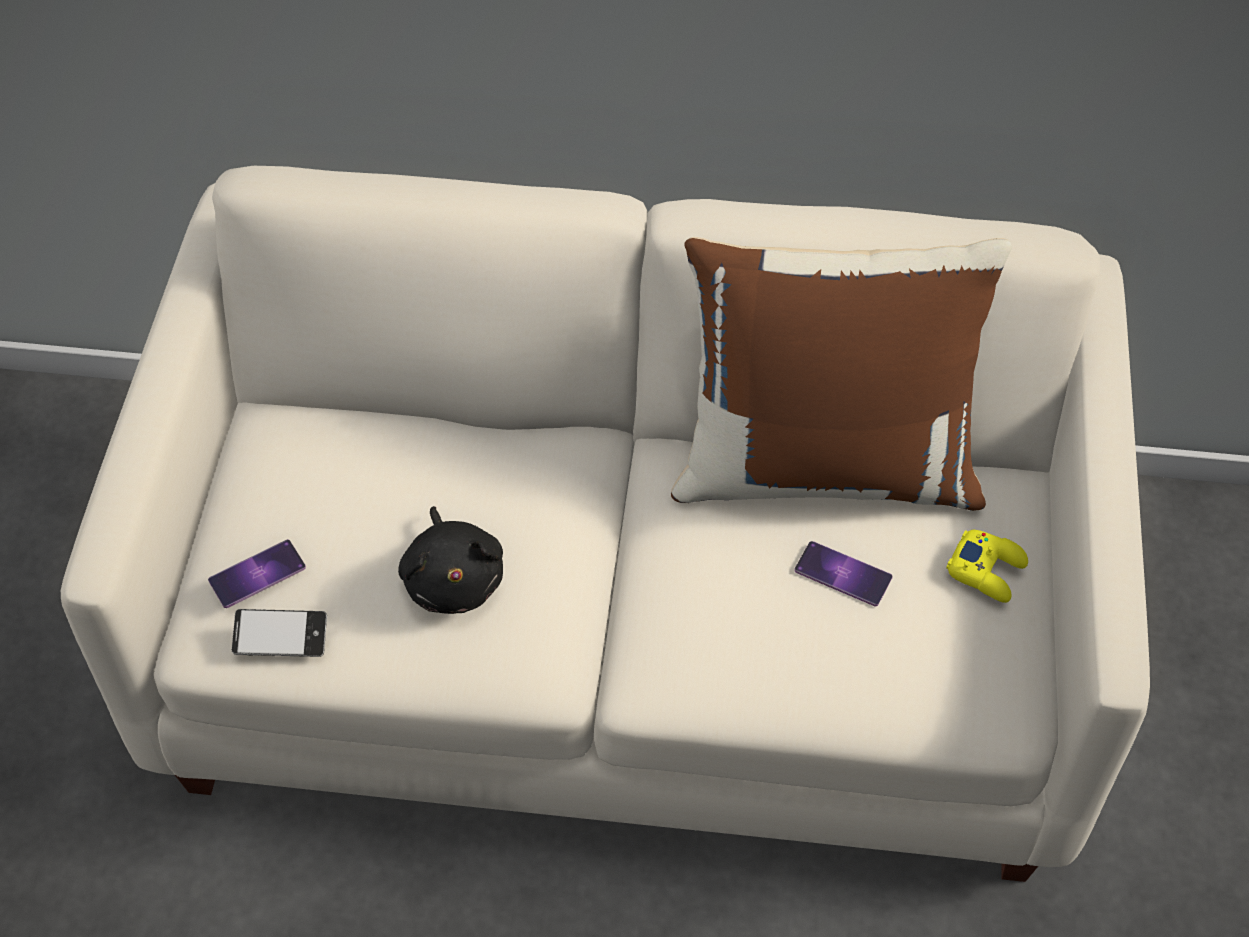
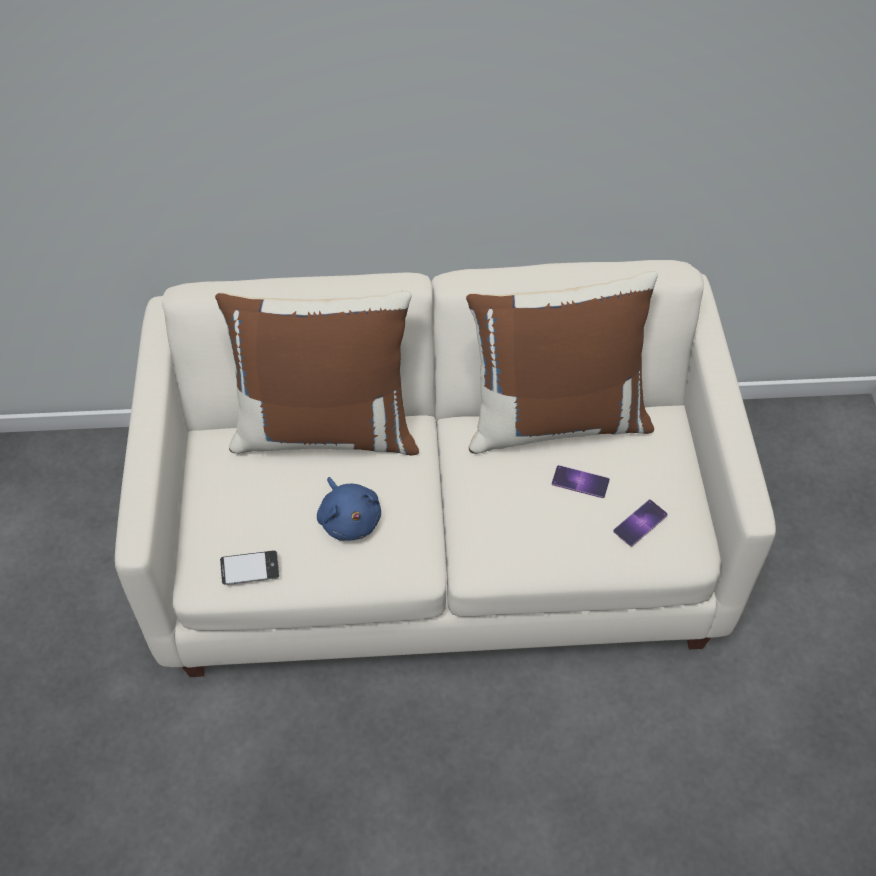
camera: 10 degrees left, 0 degrees up
phone [208,539,306,608] -> phone moved to [613,499,668,547]
black plush toy [398,506,503,614] -> blue plush toy [317,477,381,541]
yellow game controller [946,530,1028,603] -> none
none -> brown pillow [215,291,419,456]

